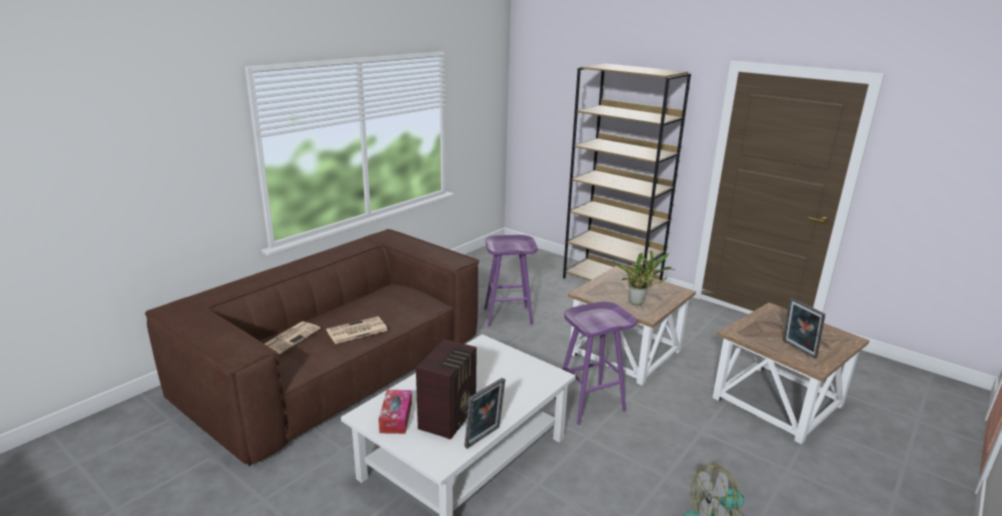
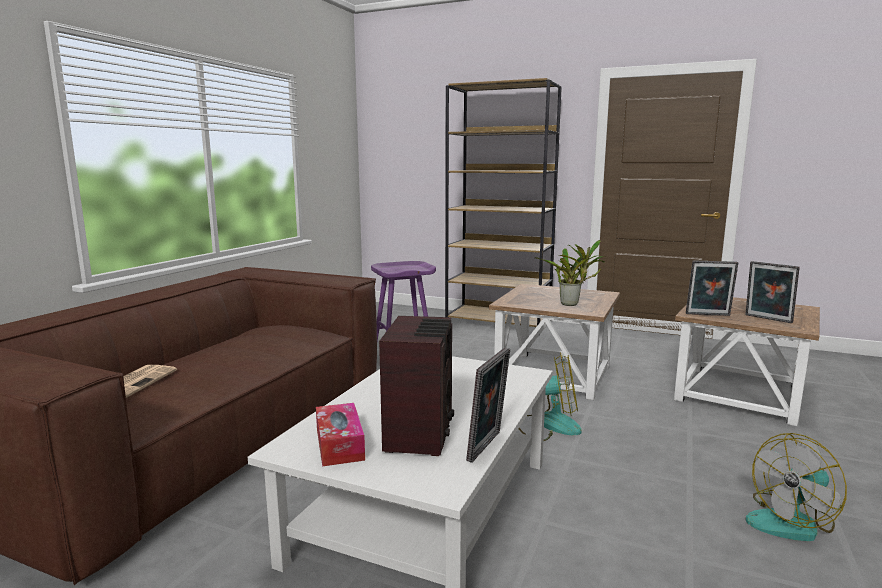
camera: 15 degrees left, 10 degrees down
newspaper [326,316,388,344] -> none
purple stool [554,301,637,425] -> fan [519,352,582,441]
none -> picture frame [686,261,738,316]

